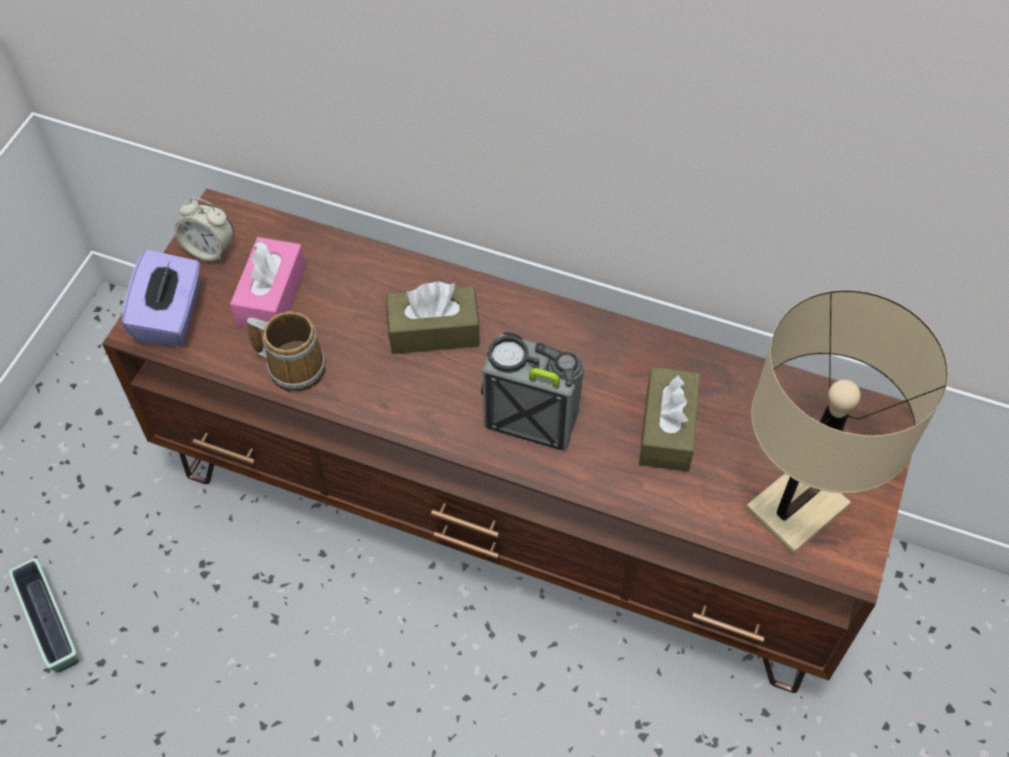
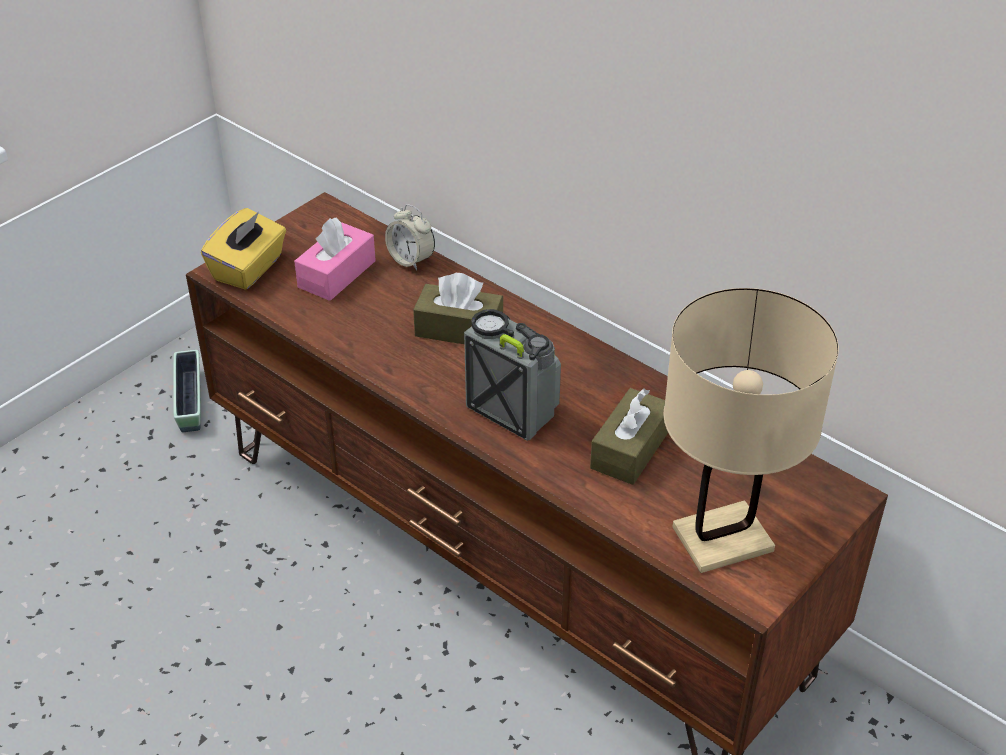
camera: 20 degrees right, 15 degrees down
planter [9,558,79,672] -> planter moved to [173,350,201,432]
purple tissue box [122,249,200,346] -> yellow tissue box [201,208,286,290]
alarm clock [175,198,234,262] -> alarm clock moved to [385,204,435,271]
mug [247,311,325,392] -> none

